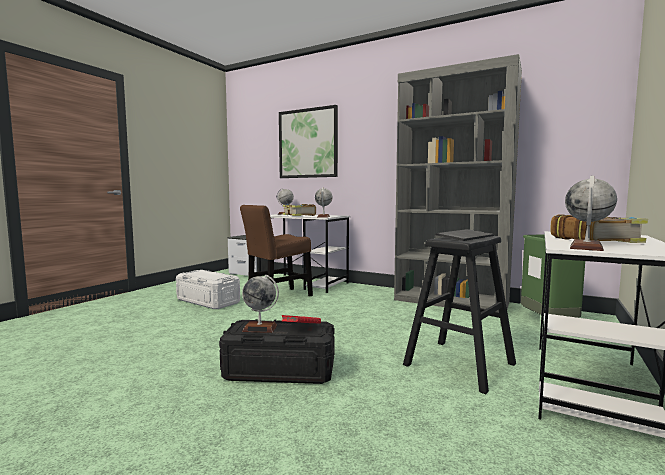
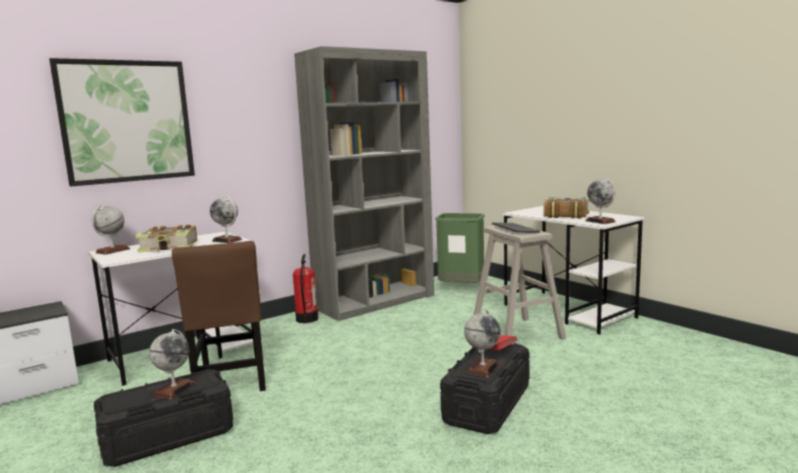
camera: 65 degrees left, 5 degrees up
white storage box [176,270,240,309] -> black storage box [94,369,233,467]
black stool [403,236,516,394] -> beige stool [474,226,566,340]
none -> globe [149,329,196,400]
none -> fire extinguisher [293,254,318,323]

